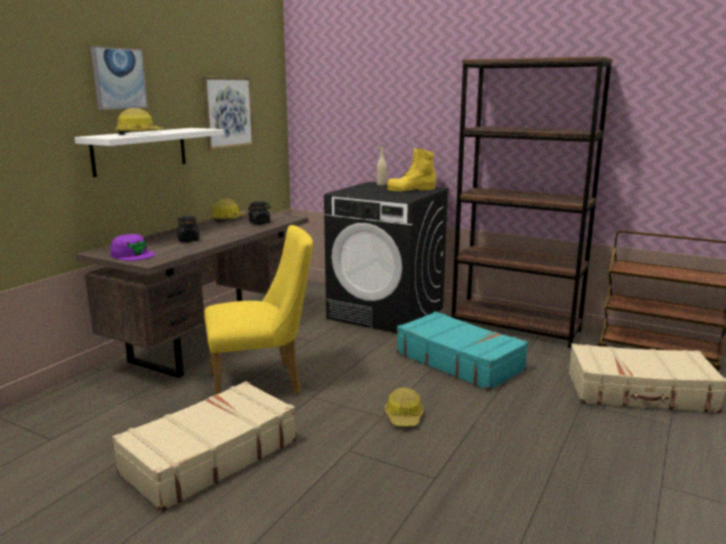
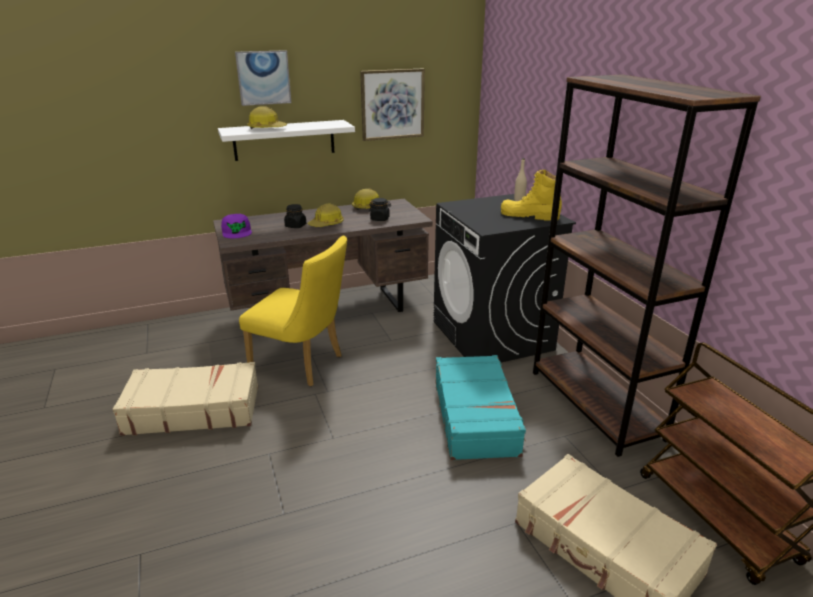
camera: 40 degrees right, 10 degrees up
hard hat [385,388,423,426] -> hard hat moved to [308,203,344,227]

